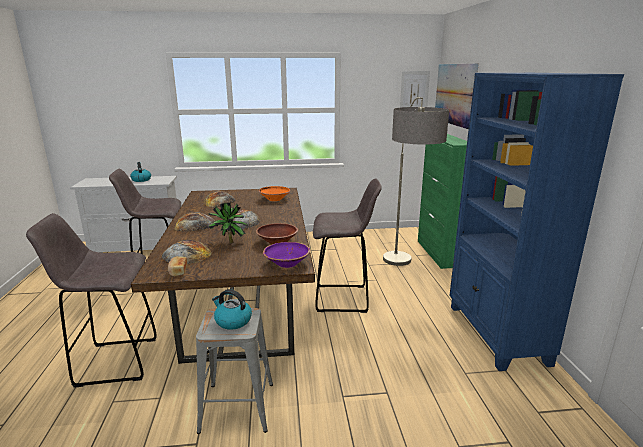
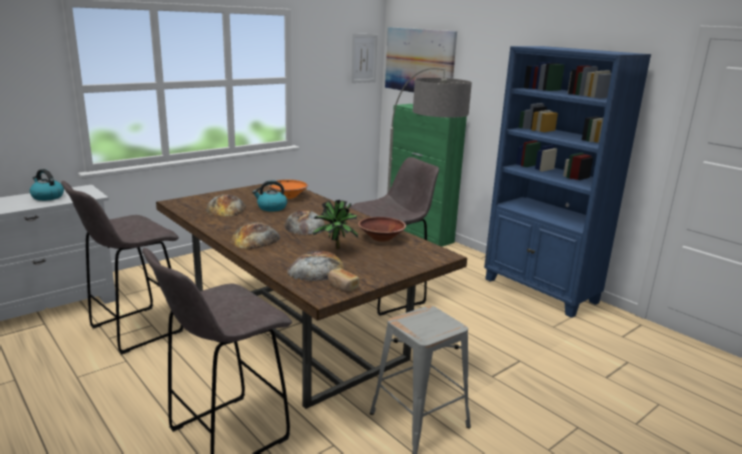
camera: 35 degrees left, 0 degrees up
kettle [212,289,252,330] -> kettle moved to [252,180,287,212]
purple bowl [263,242,310,268] -> none

